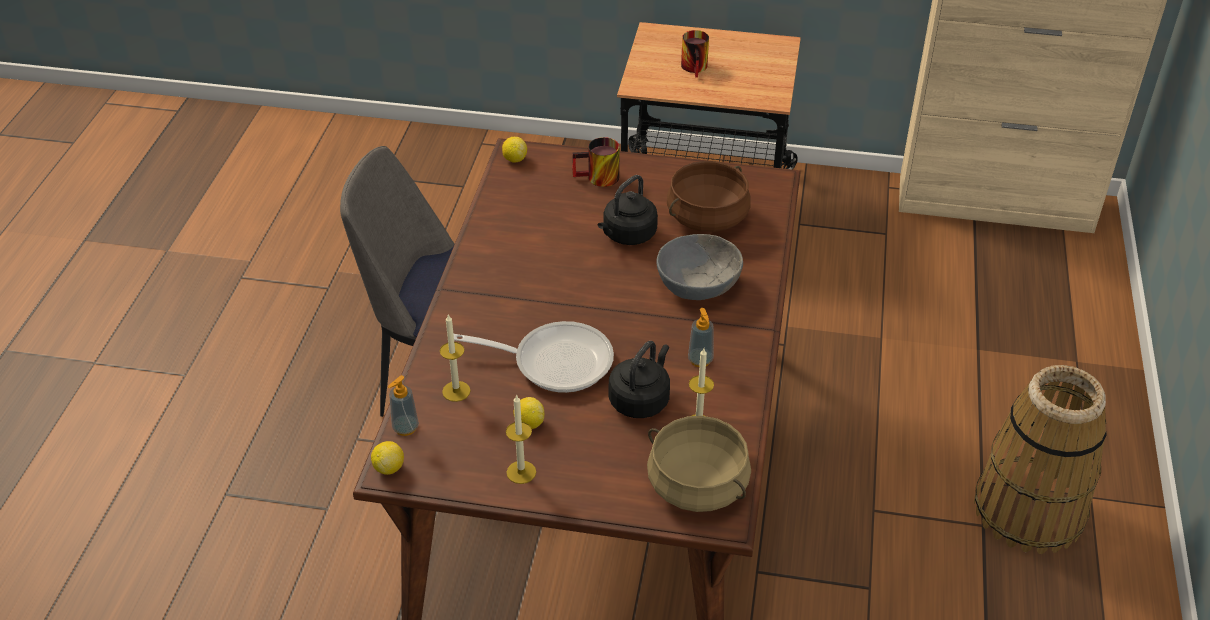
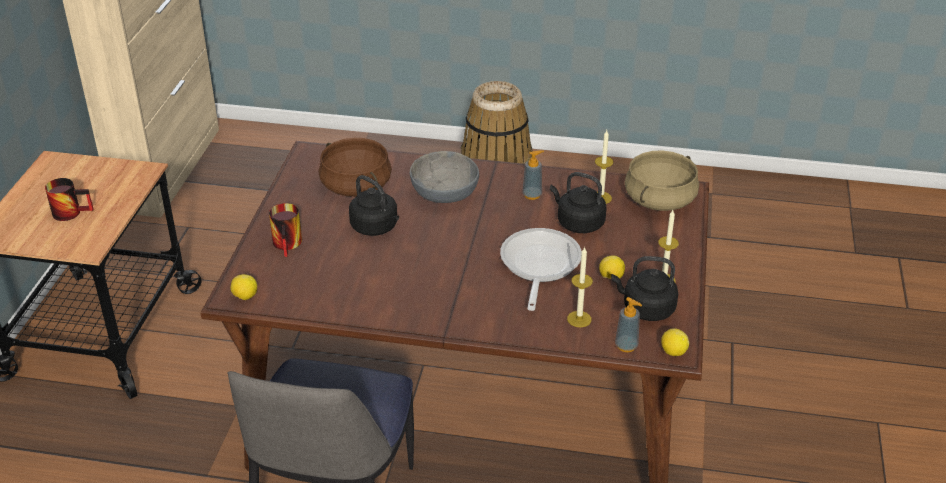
camera: 90 degrees left, 5 degrees down
none -> black kettle [611,256,678,321]

